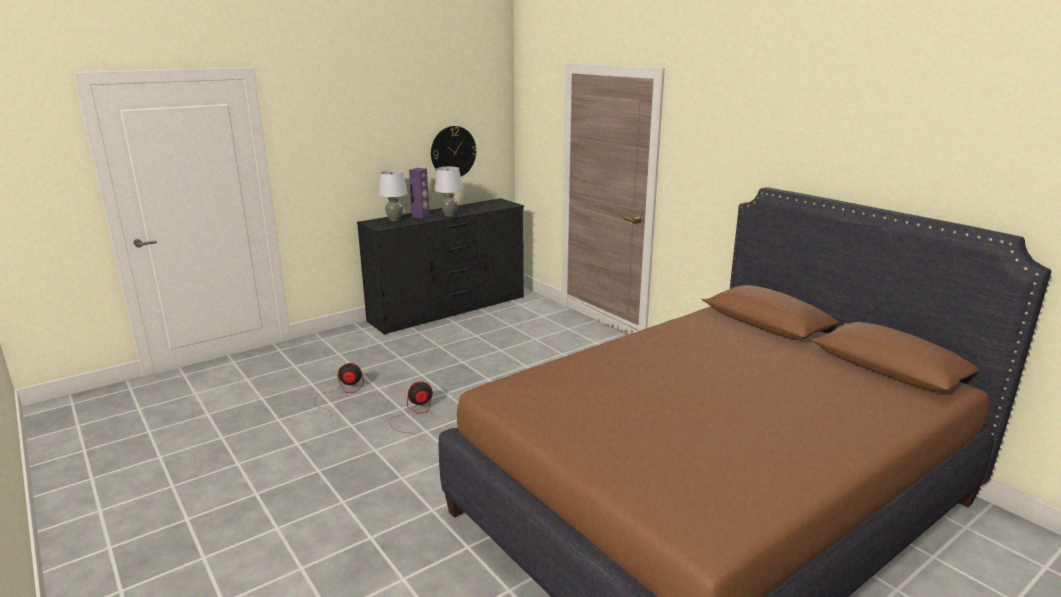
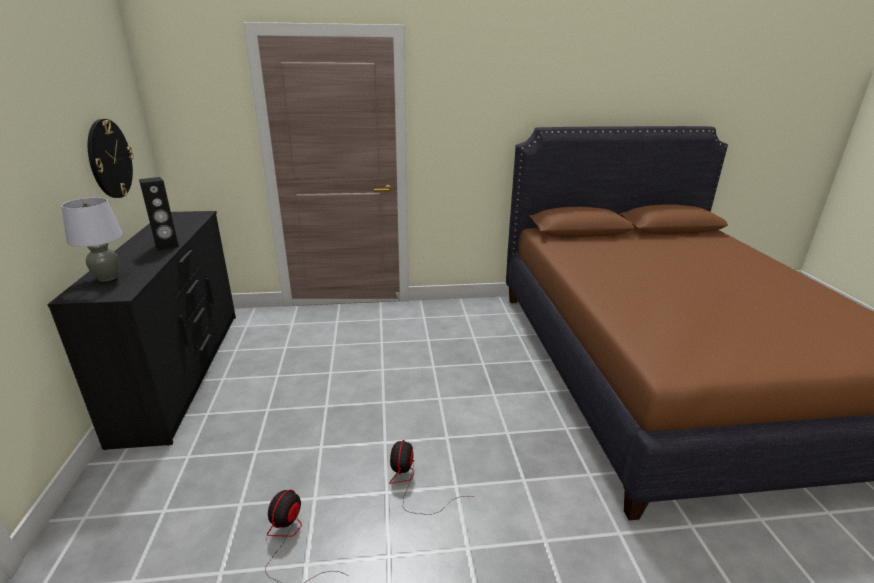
camera: 60 degrees left, 5 degrees up
purple speaker [409,168,429,218] -> none
grey table lamp [435,167,463,216] -> black speaker [139,177,179,251]

